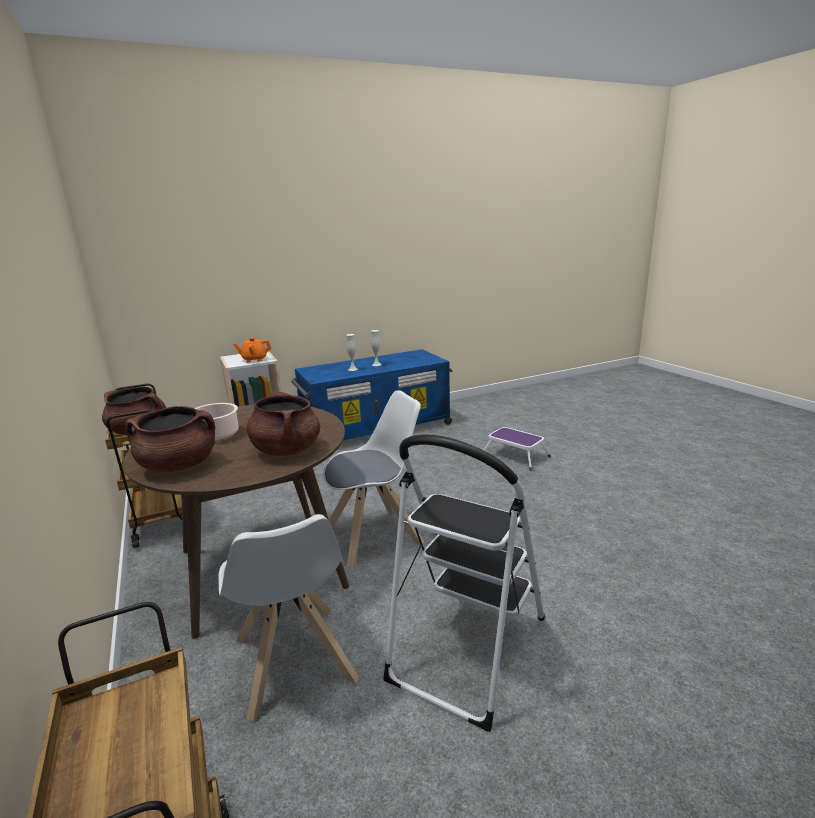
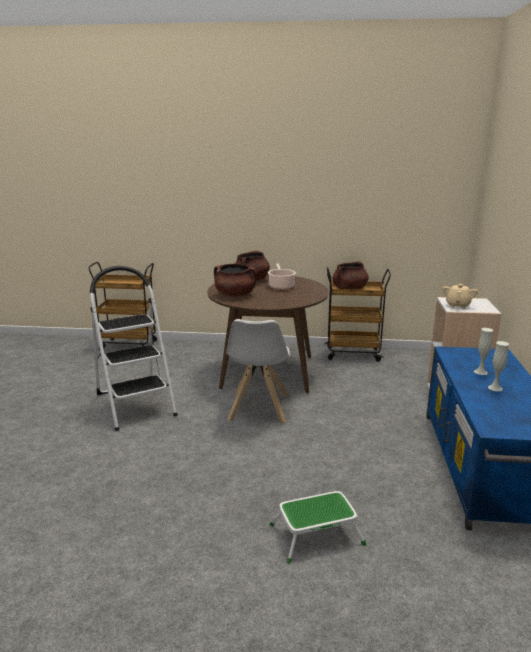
camera: 120 degrees right, 0 degrees up
chair [218,514,359,722] -> none
orange teapot [233,337,272,362] -> beige teapot [442,284,478,309]
purple step ladder [483,427,551,471] -> green step ladder [269,491,366,564]

